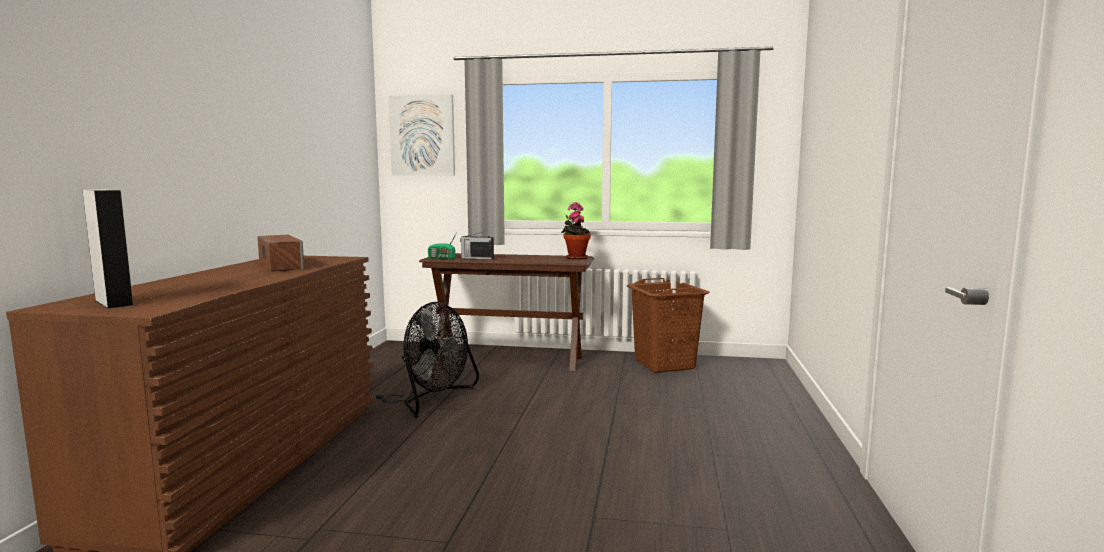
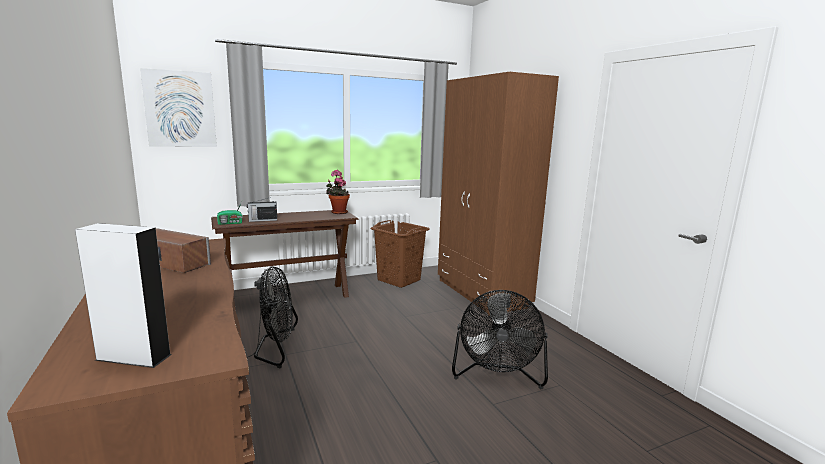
camera: 35 degrees left, 5 degrees up
none -> brown wardrobe [438,72,559,315]
none -> black fan [452,290,548,390]

